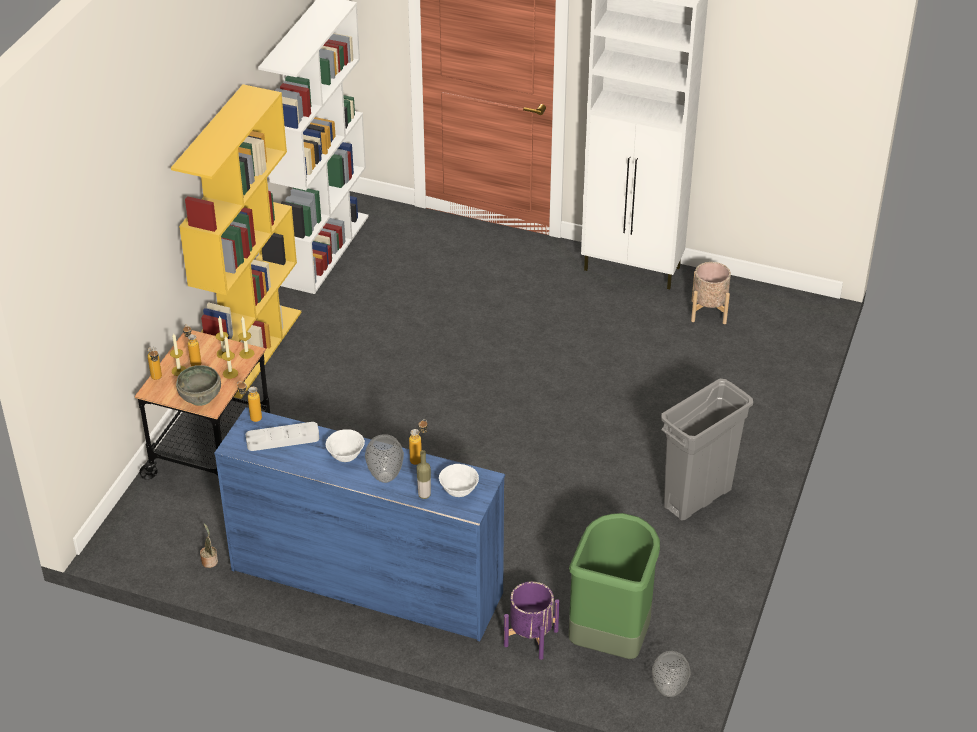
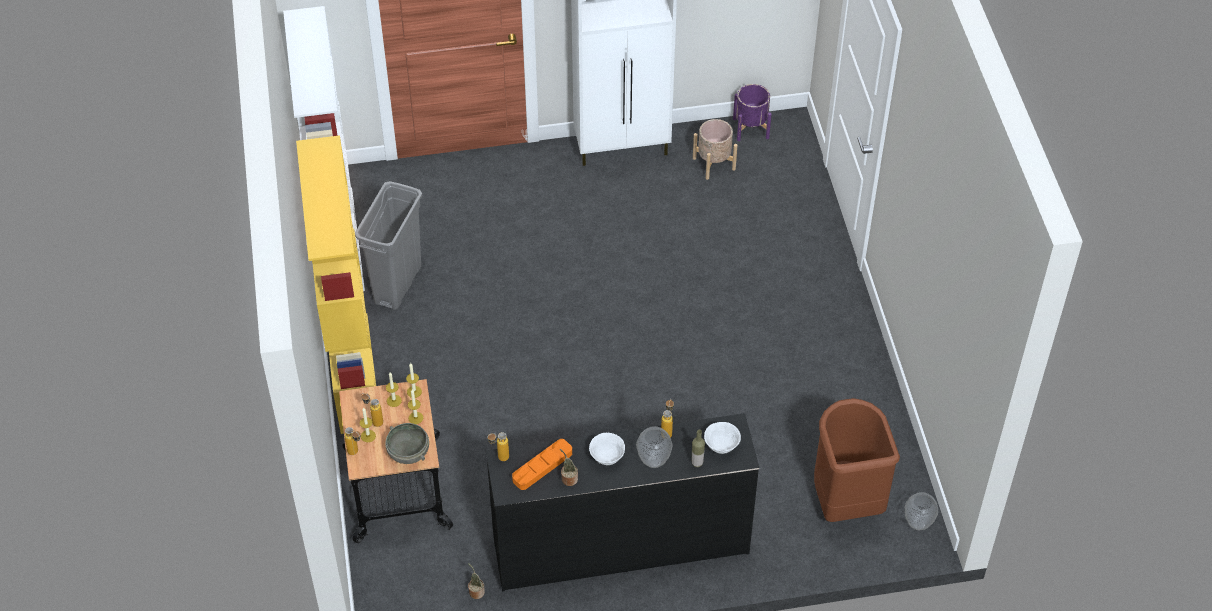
camera: 30 degrees left, 10 degrees up
blue dresser [214,407,505,642] -> black dresser [486,413,759,591]
grey tray [246,422,319,451] -> orange tray [512,439,572,490]
purple planter [504,582,560,660] -> purple planter moved to [733,84,772,141]
green trash can [569,513,660,659] -> brown trash can [814,398,900,522]
grey trash can [661,378,753,521] -> grey trash can moved to [355,181,422,310]
none -> potted plant [560,449,578,486]

